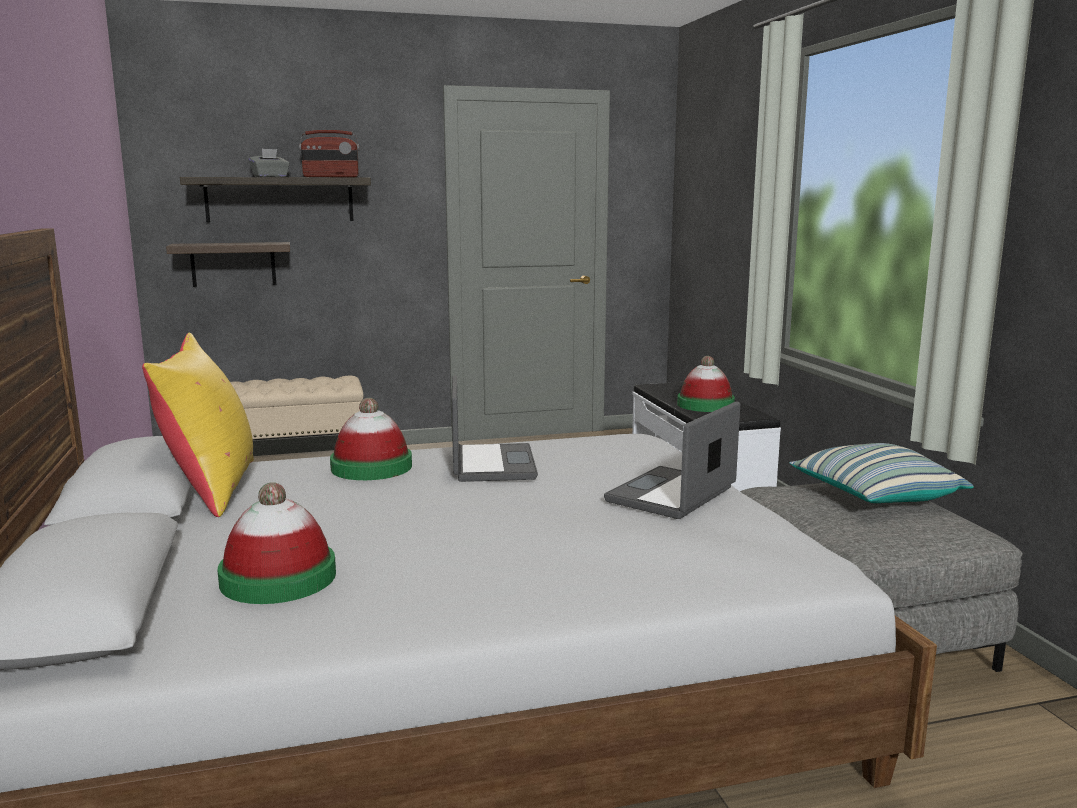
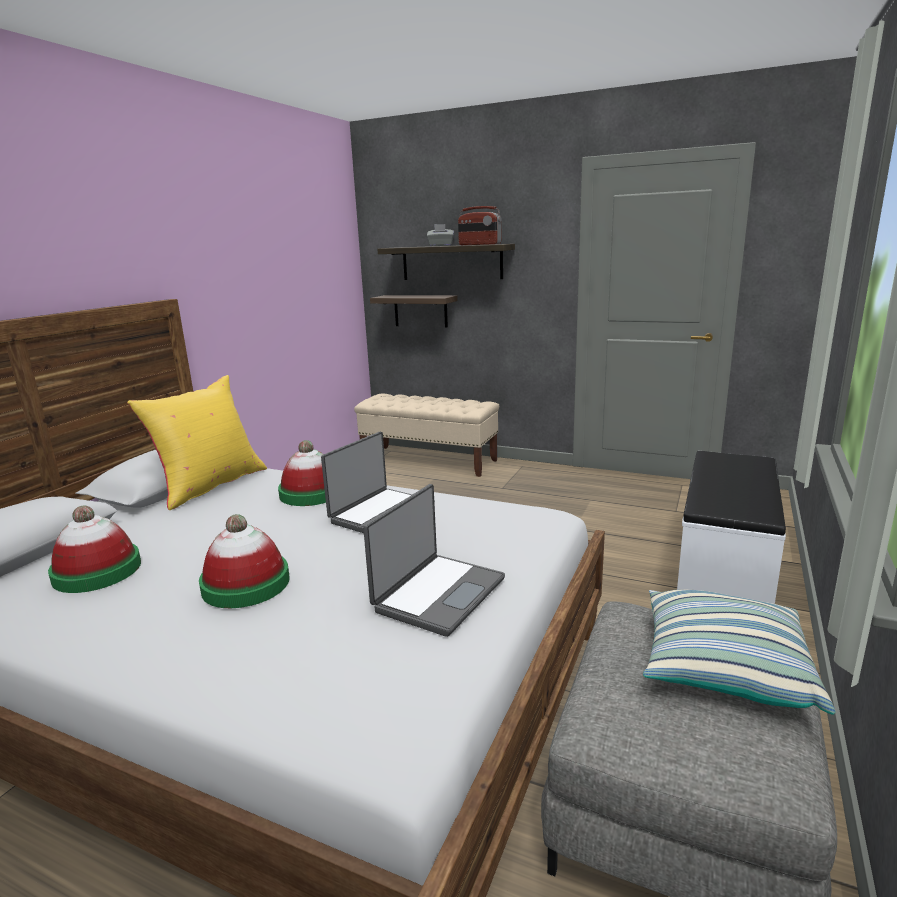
camera: 40 degrees right, 5 degrees up
laptop [604,401,740,519] -> laptop turned 135 degrees clockwise [363,484,505,637]
hat [677,356,735,412] -> hat moved to [199,514,290,608]

